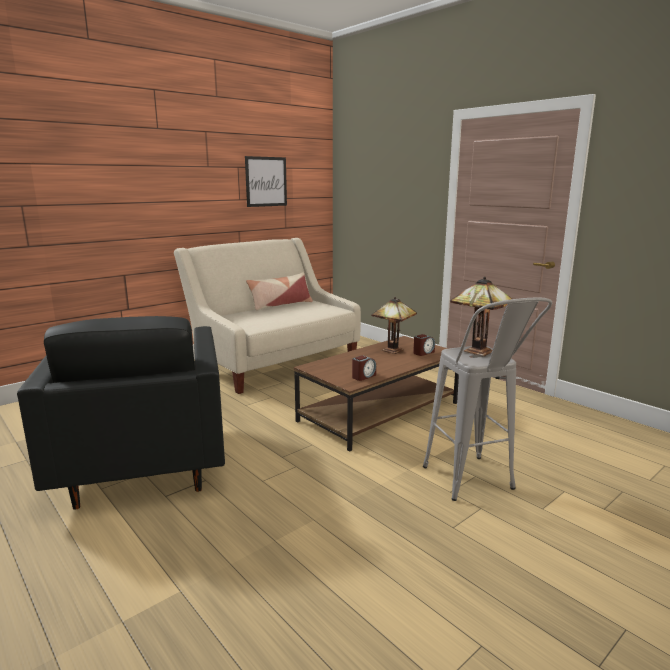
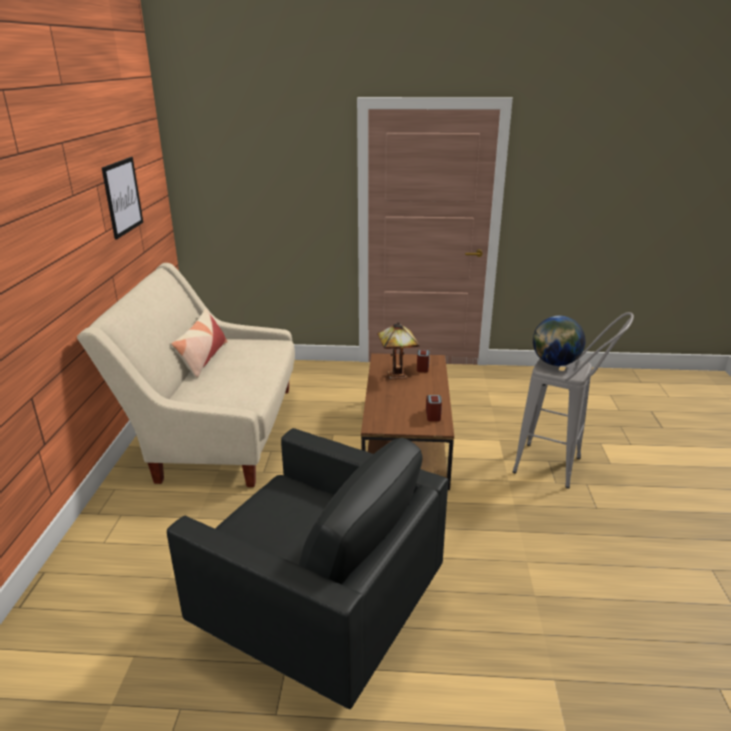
camera: 45 degrees left, 10 degrees up
table lamp [450,277,512,356] -> globe [533,316,586,366]

